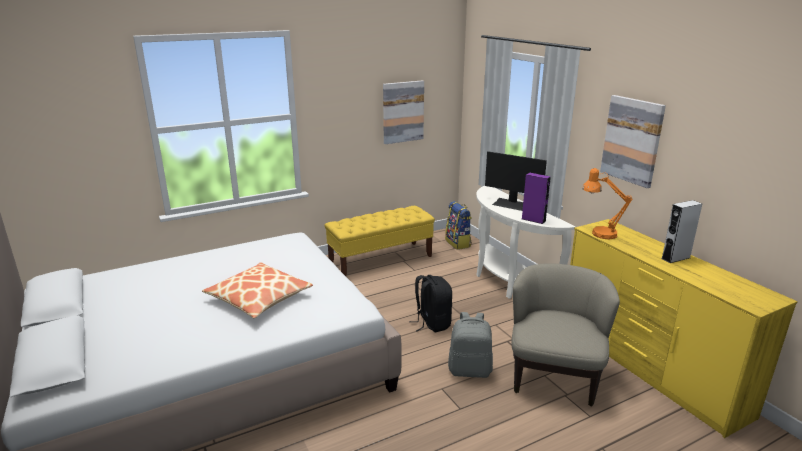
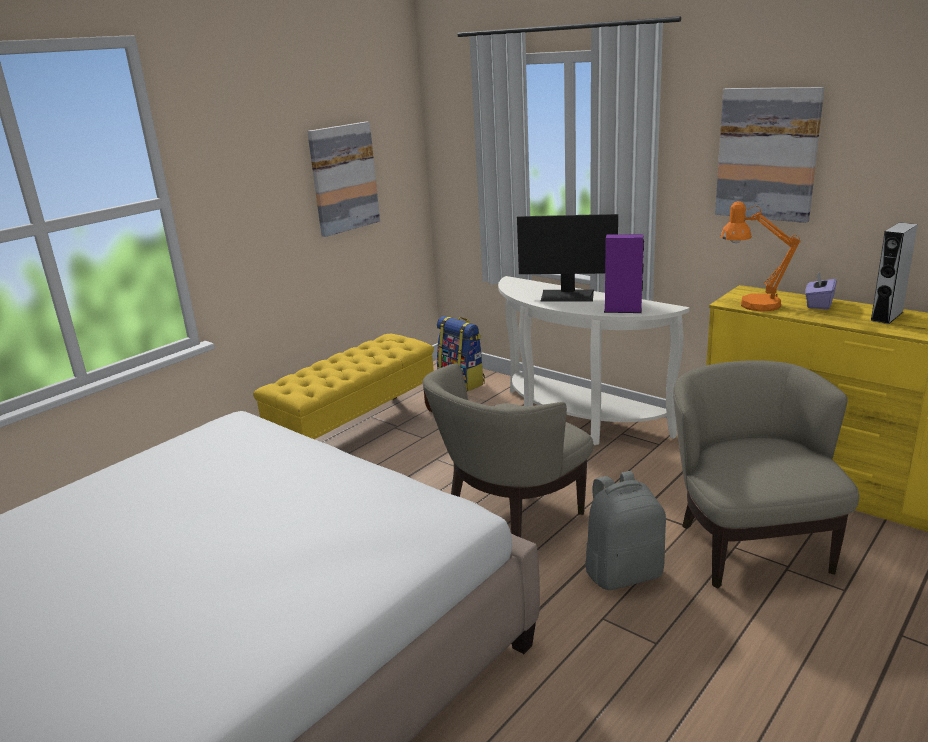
camera: 20 degrees left, 0 degrees up
pillow [202,262,313,318] -> none
black backpack [409,275,452,332] -> beige armchair [423,363,593,538]
none -> purple tissue box [805,271,837,310]

